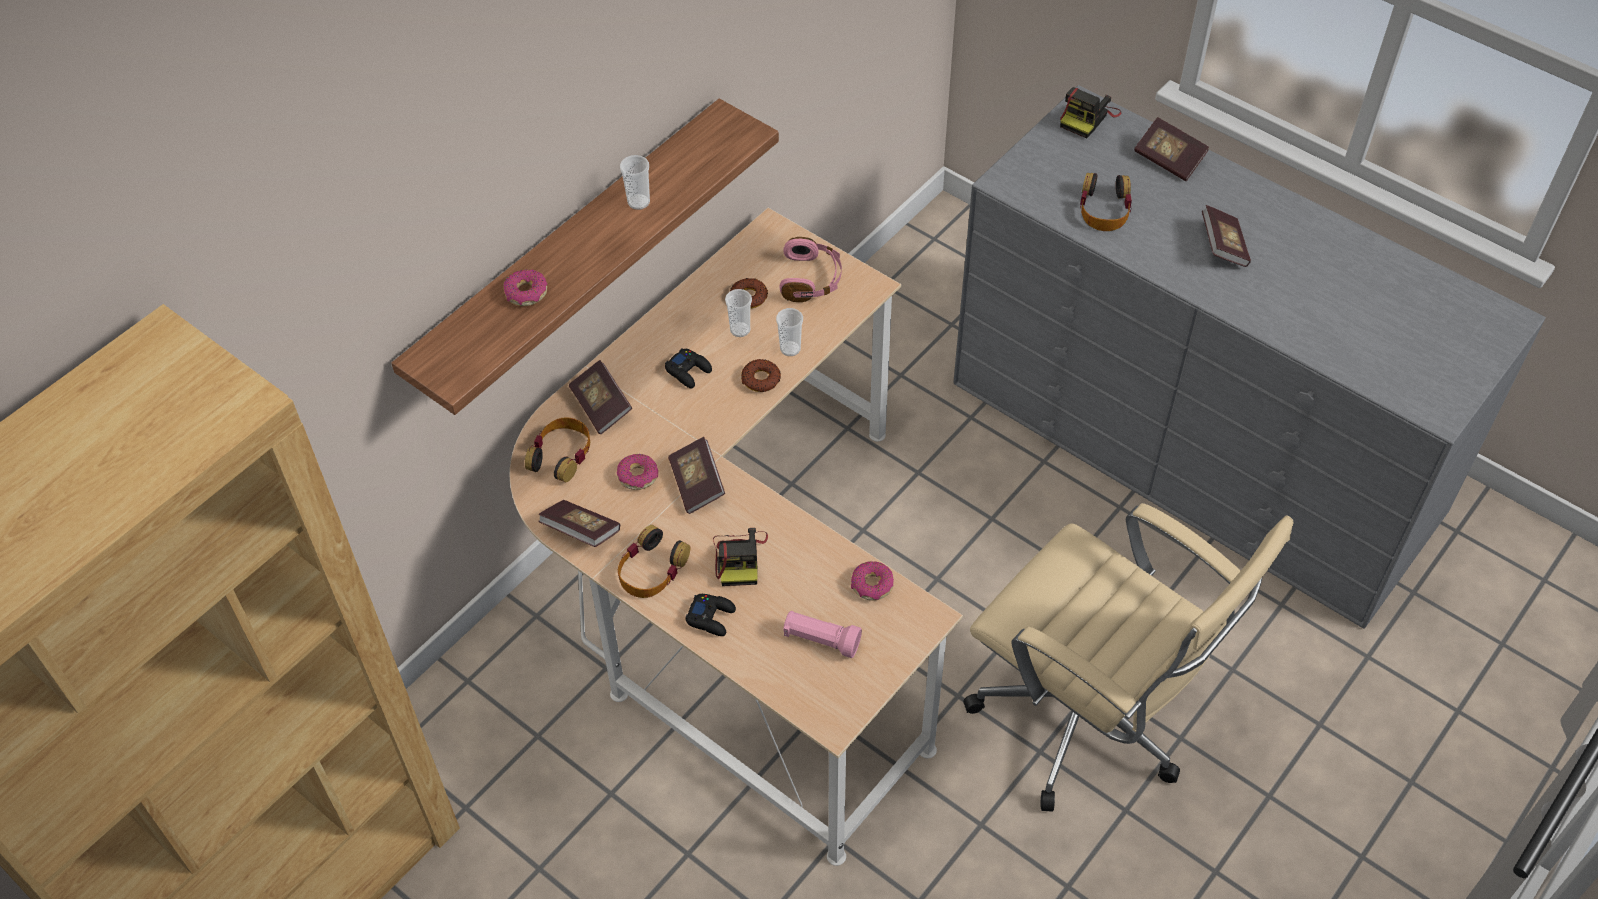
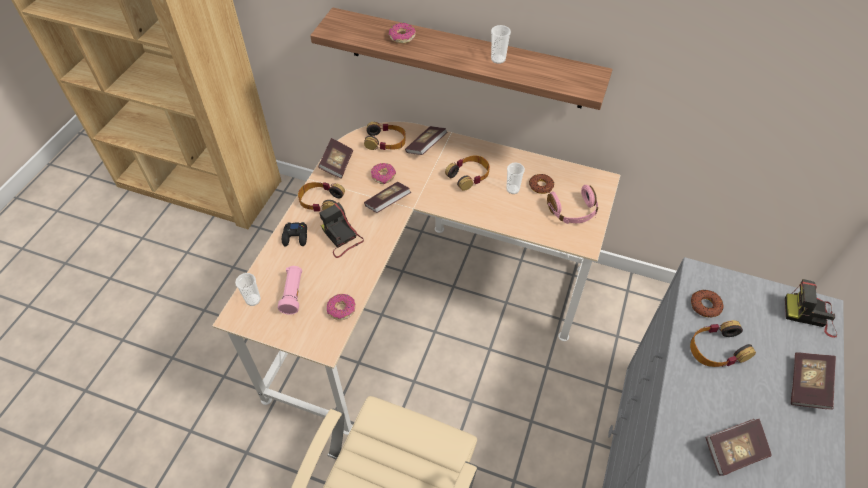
camera: 70 degrees right, 0 degrees up
black game controller [665,349,712,388] -> headphones [445,155,490,191]
camera [713,528,768,586] -> camera turned 75 degrees clockwise [319,202,364,258]
donut [741,359,781,392] -> donut moved to [691,290,723,317]
cup [776,308,803,356] -> cup moved to [235,273,261,306]

